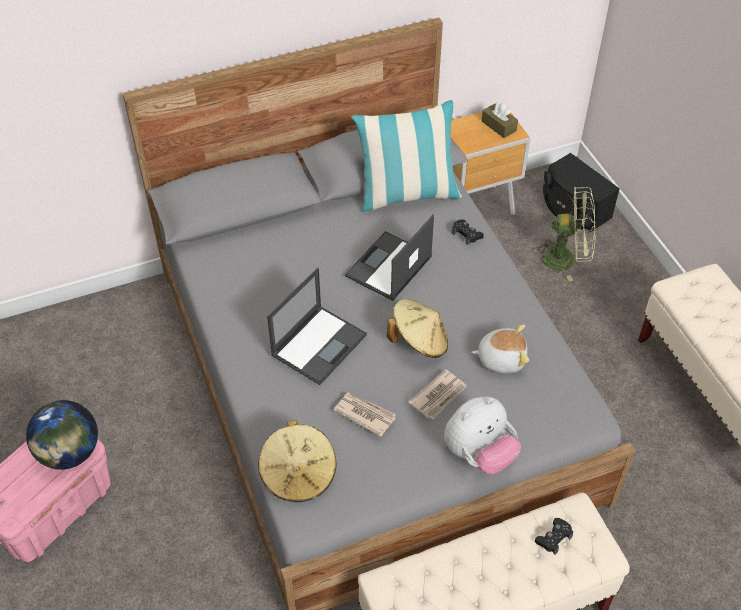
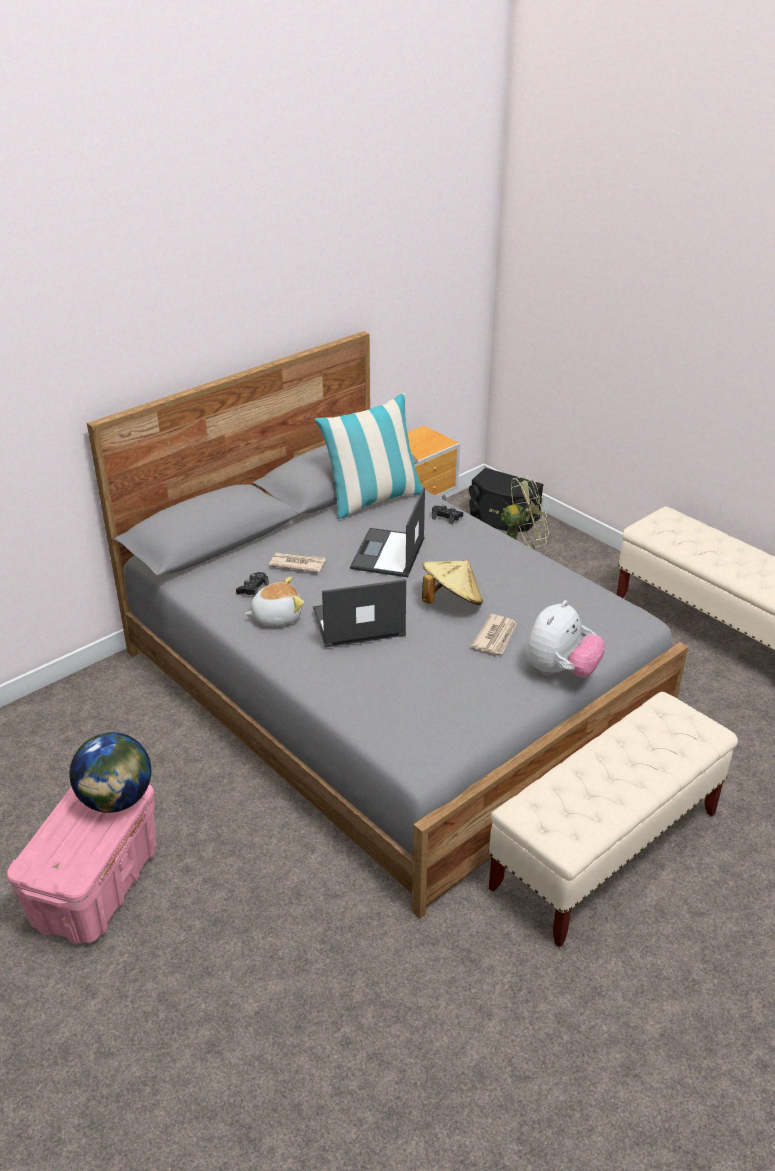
camera: 20 degrees left, 15 degrees down
beige hat [258,420,336,502] -> none
laptop [267,268,367,385] -> laptop turned 120 degrees counterclockwise [313,579,406,647]
newspaper [333,392,396,437] -> newspaper moved to [269,552,326,573]
plush toy [471,324,529,373] -> plush toy moved to [245,577,304,626]
brown tissue box [481,102,518,138] -> none
black game controller [535,518,573,555] -> black game controller moved to [236,572,269,596]

